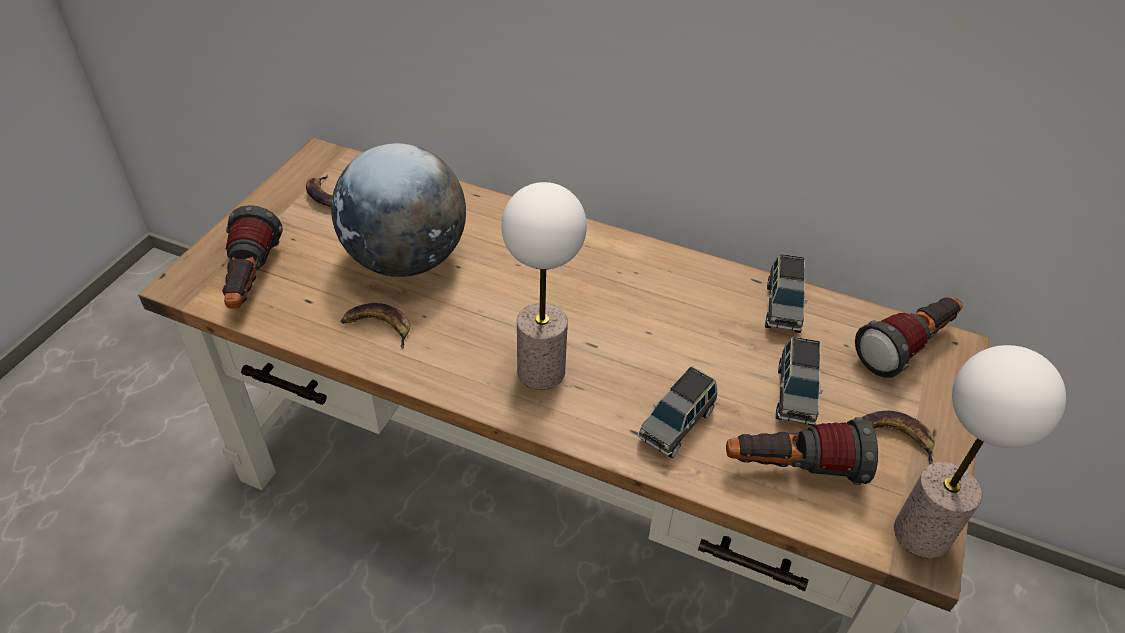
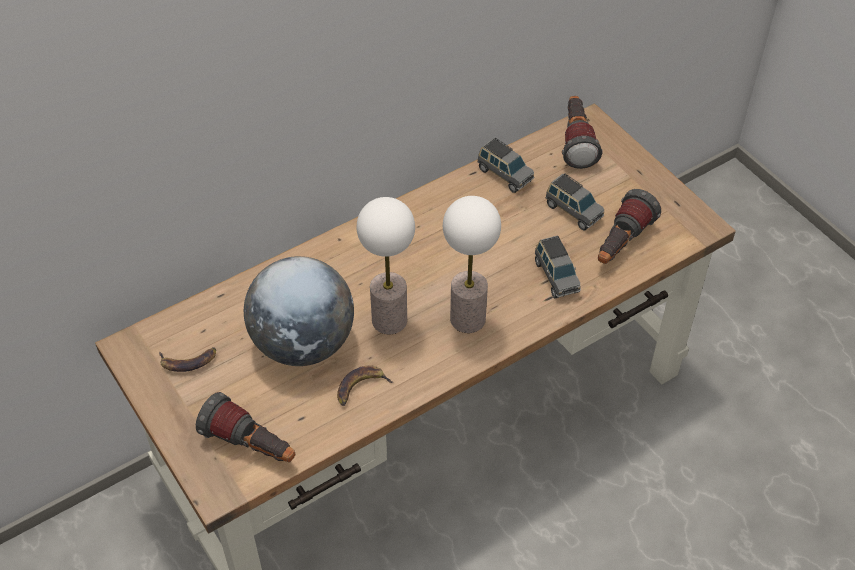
camera: 55 degrees left, 5 degrees up
banana [861,411,935,464] -> none
table lamp [894,345,1066,558] -> table lamp moved to [357,197,415,334]

